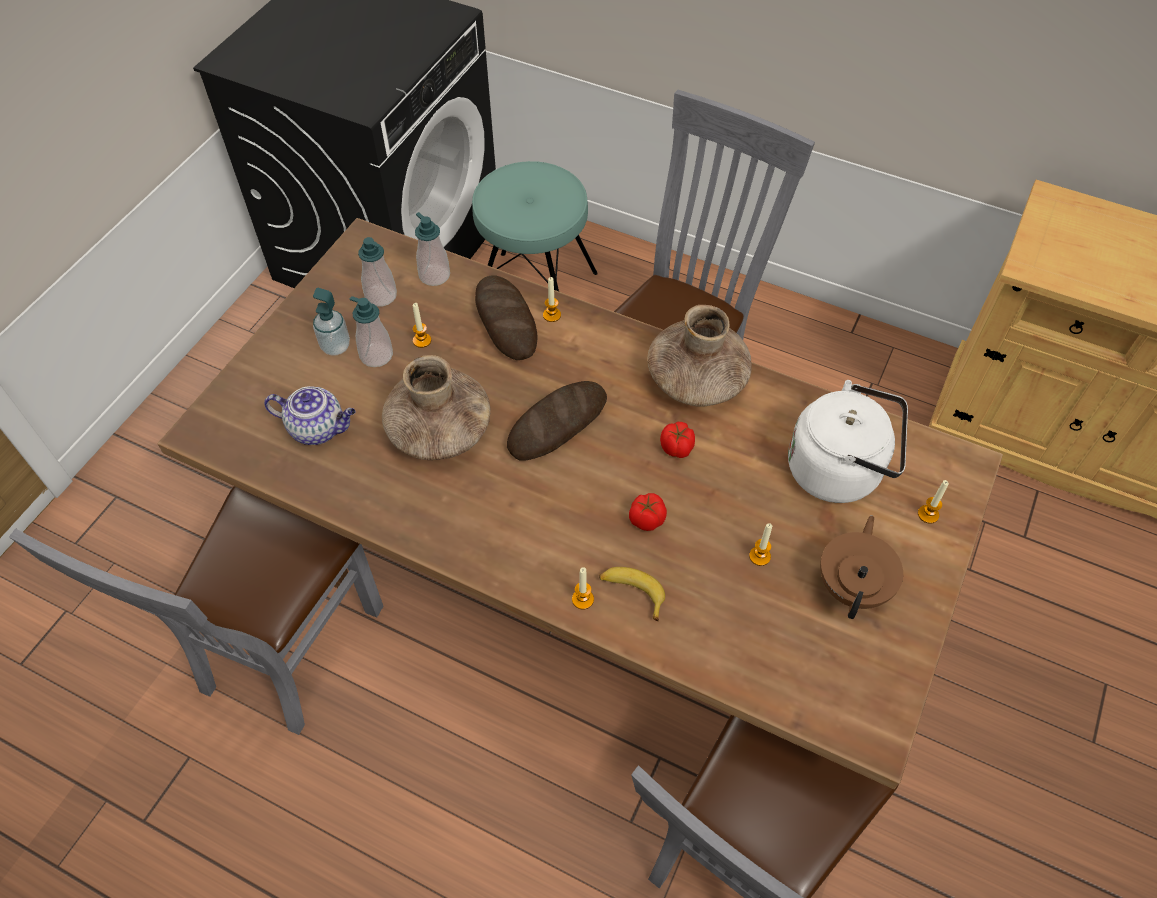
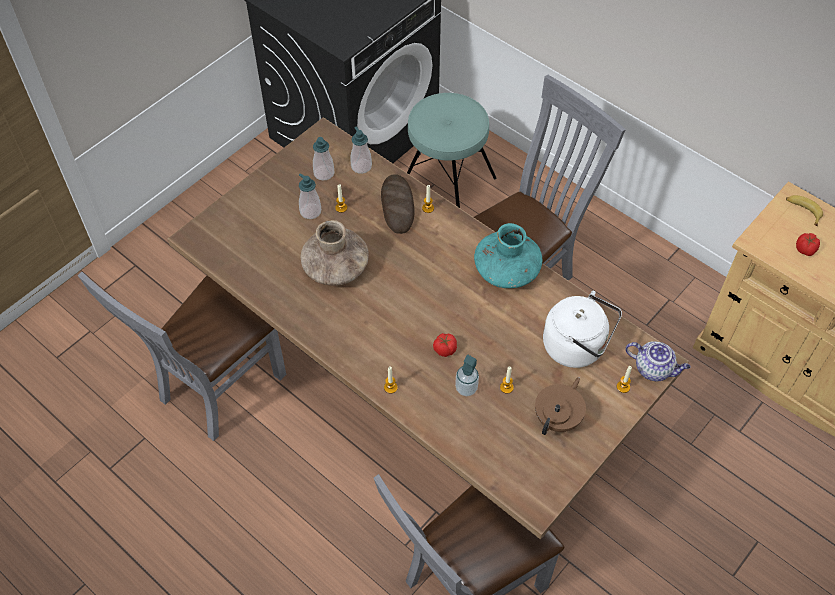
camera: 15 degrees right, 0 degrees up
teapot [264,386,356,445] -> teapot moved to [626,341,690,382]
soap dispenser [313,288,350,356] -> soap dispenser moved to [455,355,479,396]
bread [507,381,607,461] -> none
banana [599,567,665,621] -> banana moved to [786,195,823,226]
brown vase [647,305,752,407] -> turquoise vase [474,223,542,288]
tomato [660,422,695,458] -> tomato moved to [796,233,820,256]

